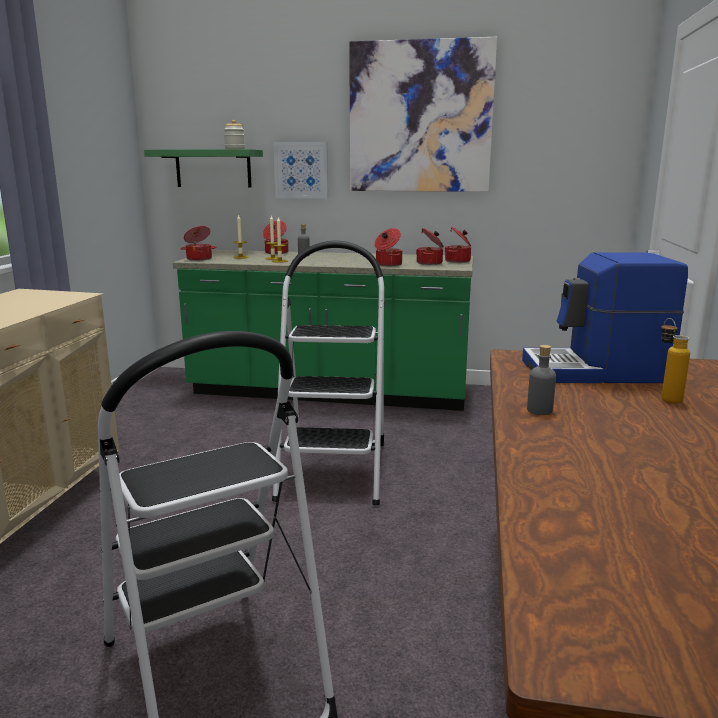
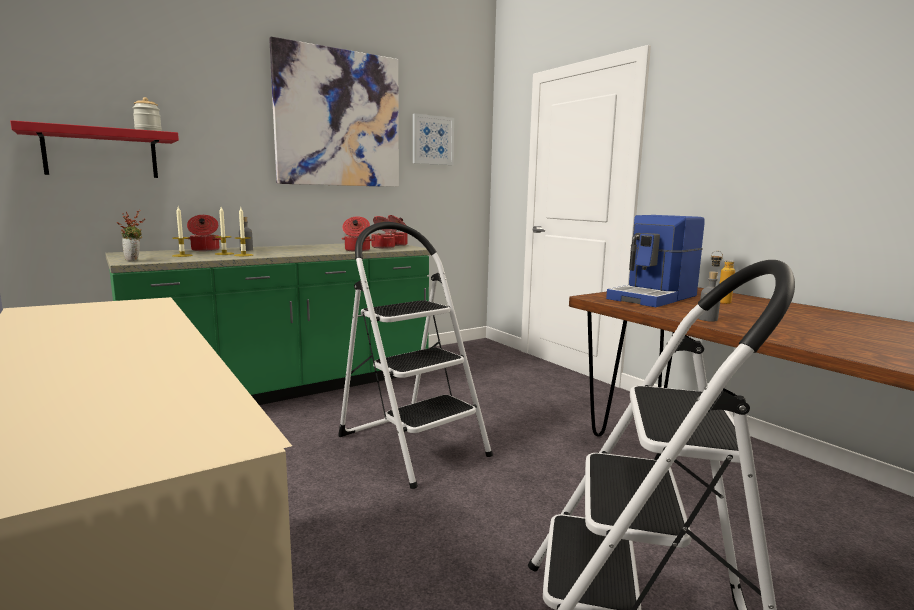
camera: 45 degrees left, 5 degrees down
green shelf [144,149,263,187] -> red shelf [10,120,179,178]
cooking pot [180,226,217,261] -> potted plant [117,210,146,261]
picture [273,142,328,199] -> picture moved to [413,113,454,165]

